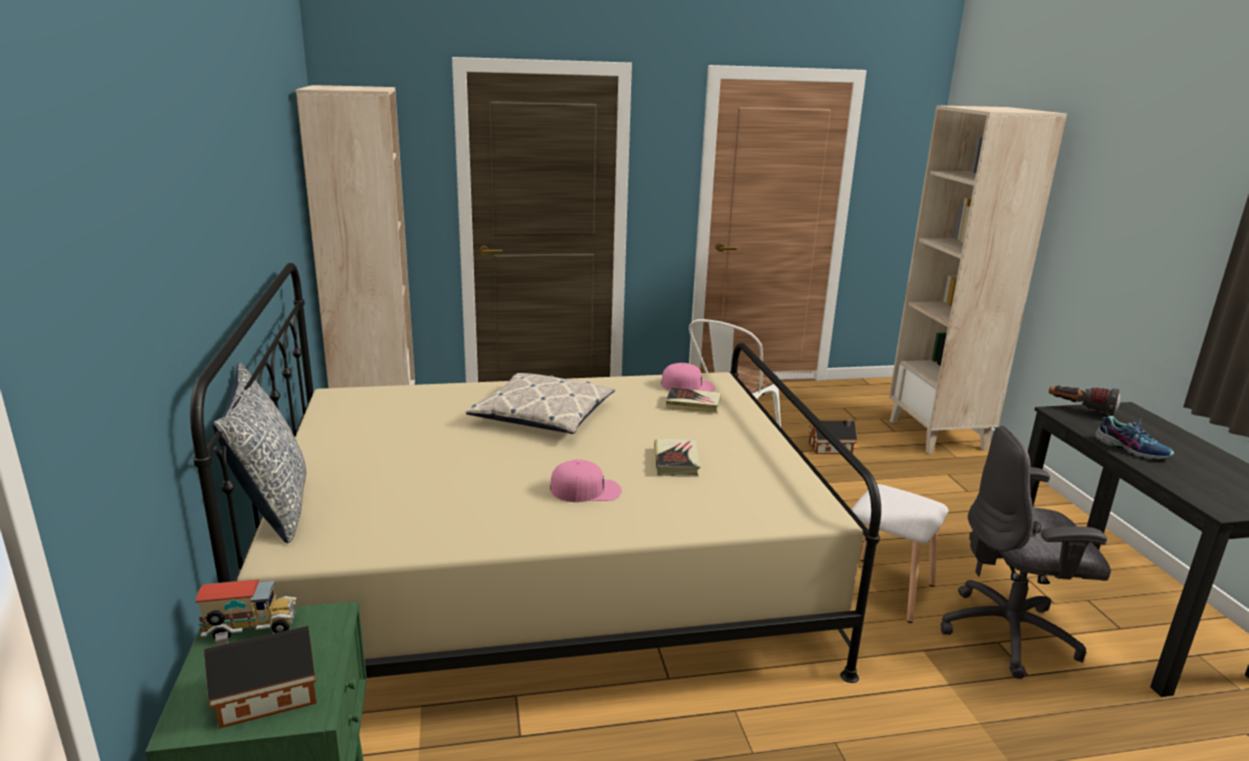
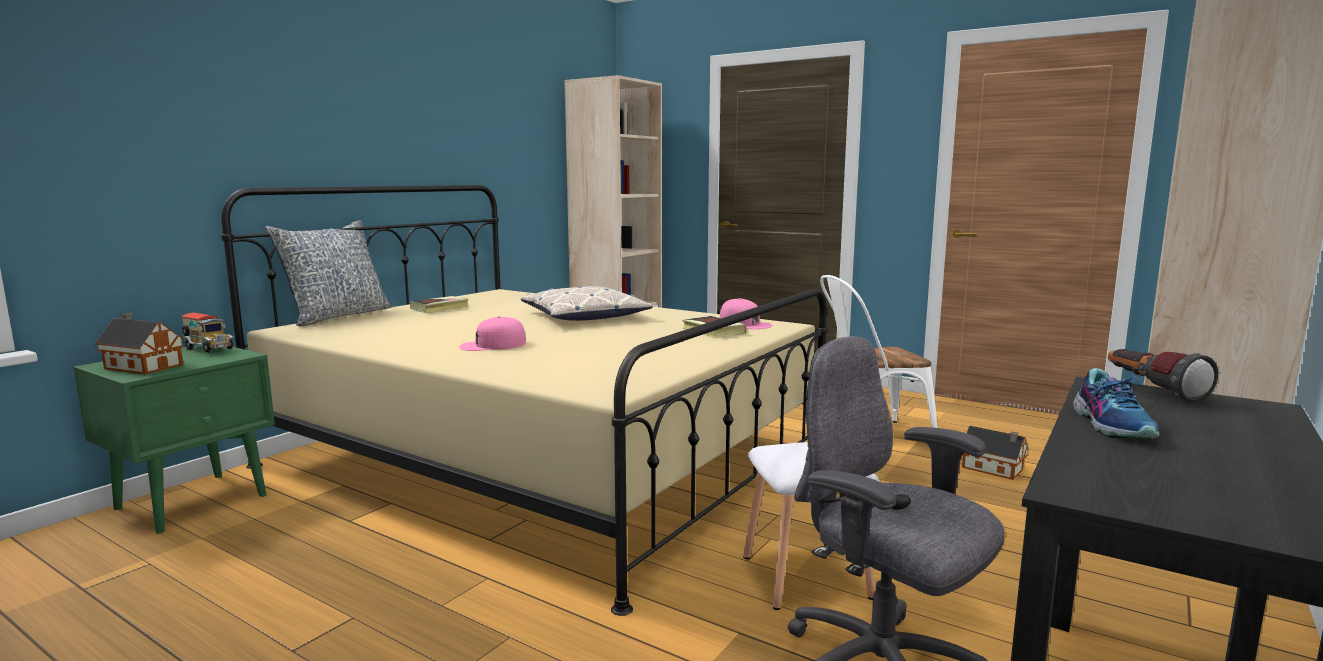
camera: 45 degrees right, 10 degrees down
pink cap [550,459,622,502] -> pink cap turned 120 degrees clockwise [459,316,526,351]
book [654,439,701,477] -> book moved to [410,296,469,313]

